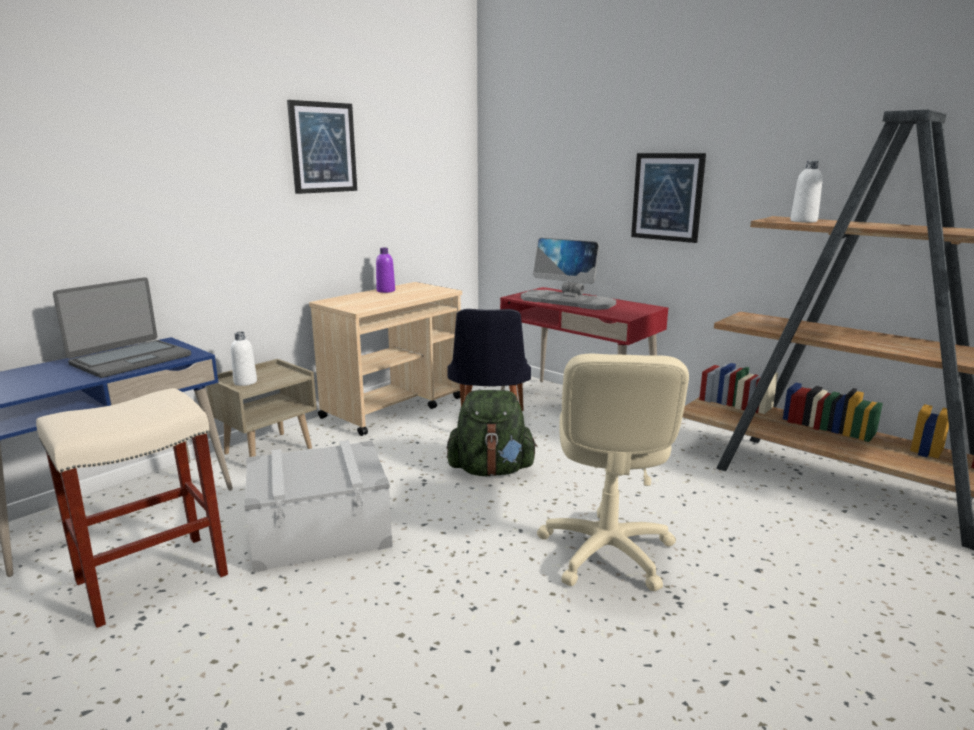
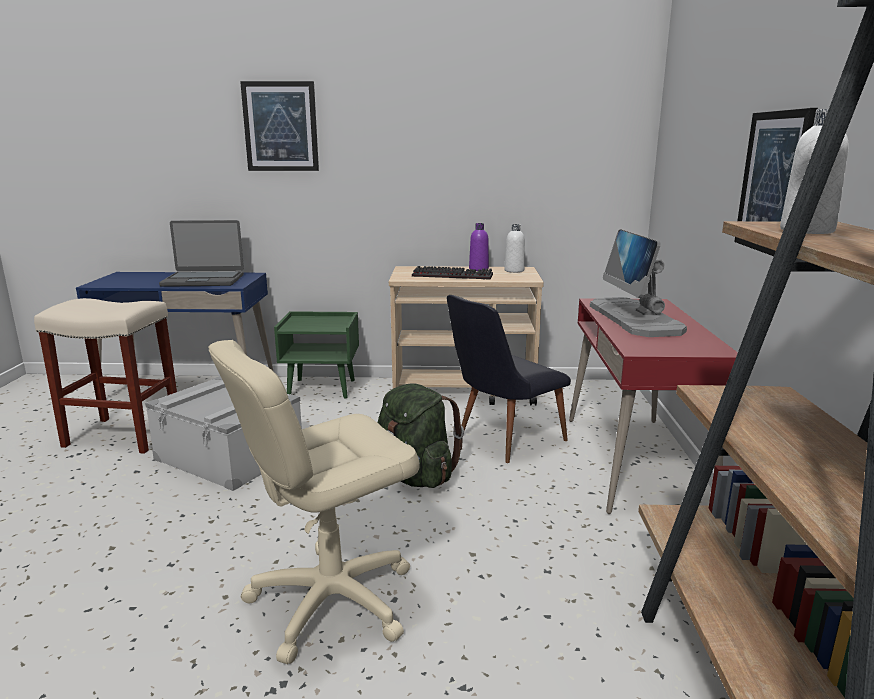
camera: 50 degrees right, 0 degrees up
beige nightstand [206,359,317,457] -> green nightstand [274,311,359,399]
white bottle [231,332,257,386] -> white bottle moved to [504,224,525,273]
picture [287,100,357,194] -> picture moved to [240,81,319,171]
none -> keyboard [412,266,493,280]

